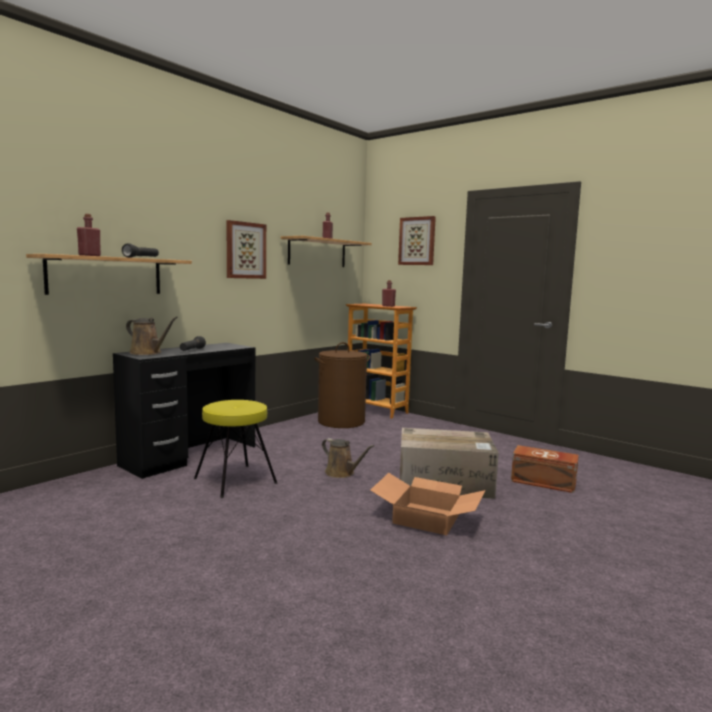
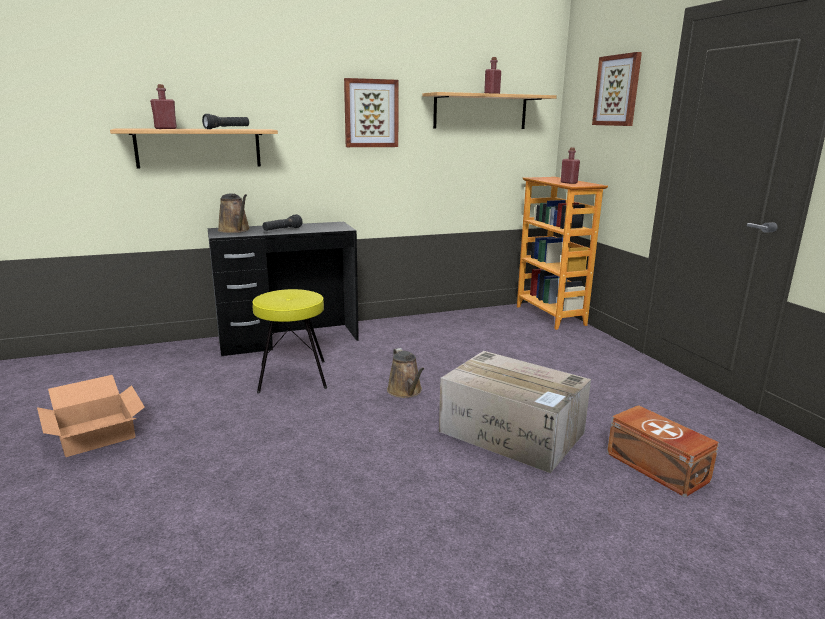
camera: 30 degrees right, 10 degrees up
brown laundry basket [314,342,370,428] -> none
cardboard box [371,473,486,535] -> cardboard box moved to [37,375,145,457]

